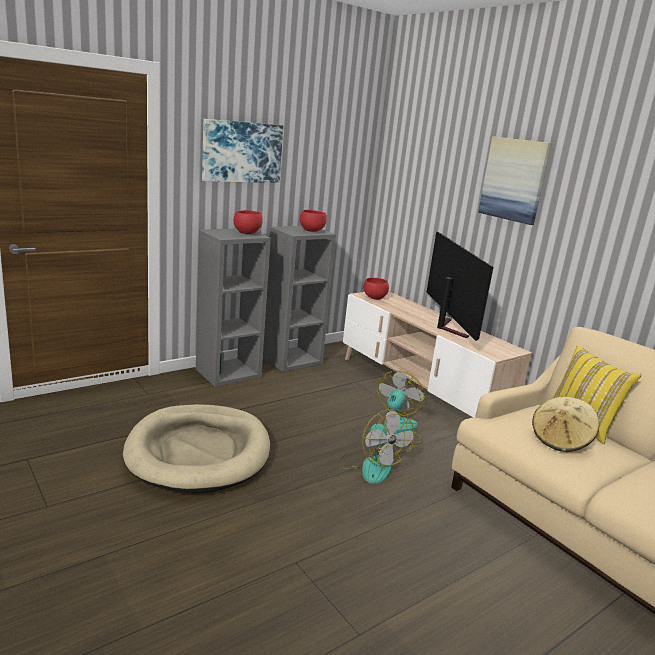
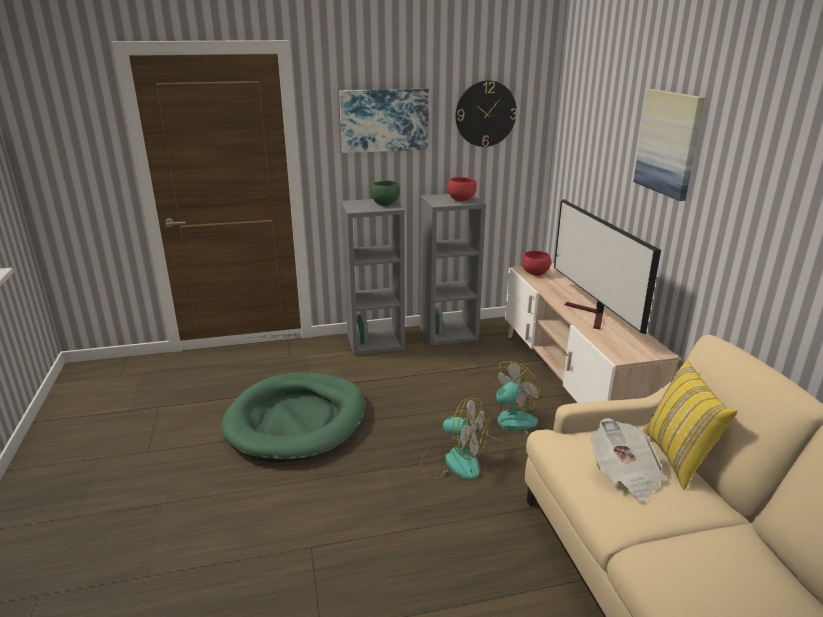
camera: 25 degrees right, 5 degrees up
beige dog bed [123,404,270,494] -> green dog bed [221,372,365,463]
red bowl [234,210,262,234] -> green bowl [371,181,400,206]
fan [337,409,415,484] -> fan turned 60 degrees counterclockwise [421,396,489,480]
television [427,231,493,341] -> television turned 150 degrees clockwise [554,199,661,334]
beige hat [532,397,599,452] -> newspaper [590,418,666,502]
none -> wall clock [456,80,517,147]

